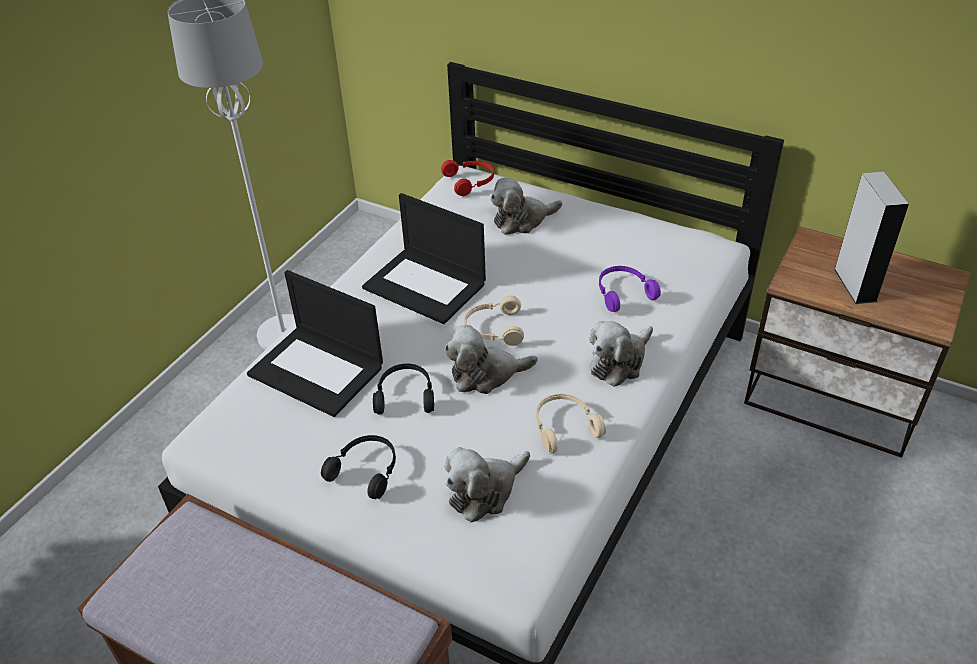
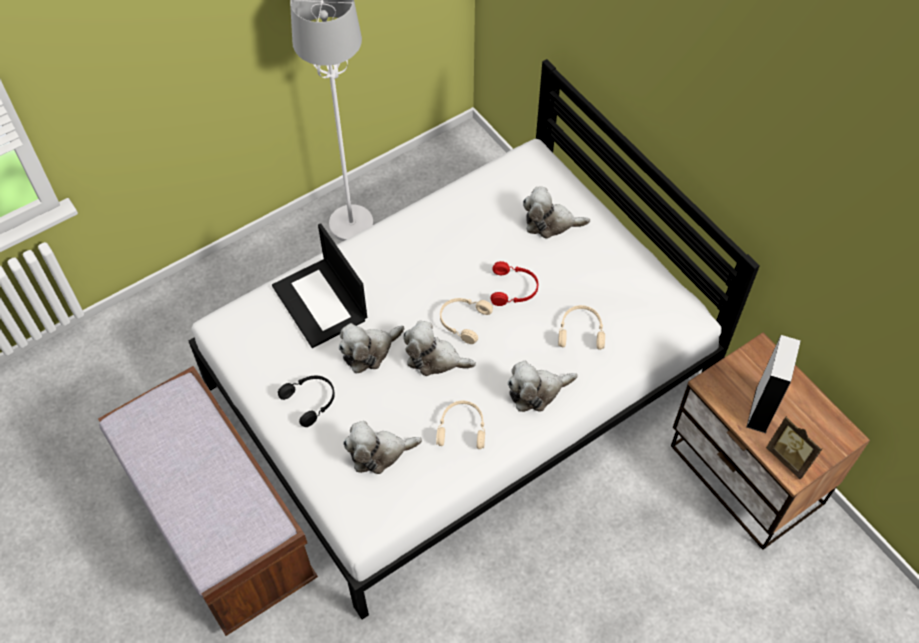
camera: 25 degrees right, 15 degrees up
laptop [362,193,486,324] -> none
black headphones [373,364,434,415] -> plush toy [339,323,405,374]
red headphones [441,160,494,196] -> red headphones moved to [491,261,538,306]
purple headphones [599,266,661,312] -> beige headphones [558,305,605,350]
none -> picture frame [766,416,823,479]

